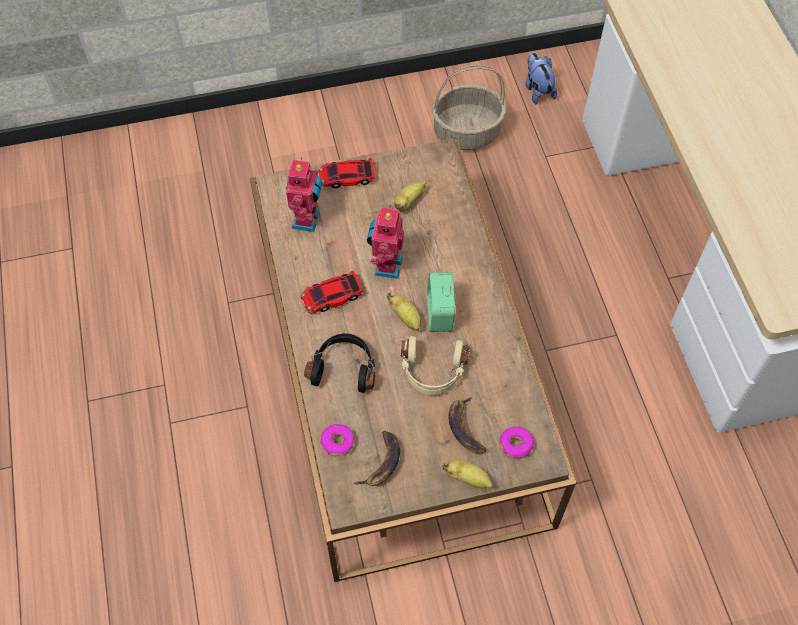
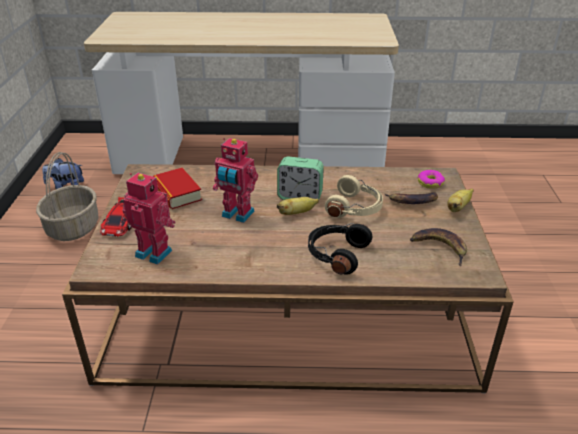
camera: 75 degrees left, 25 degrees down
toy car [301,270,363,314] -> none
donut [320,424,355,457] -> none
banana [394,181,426,211] -> book [153,168,202,209]

